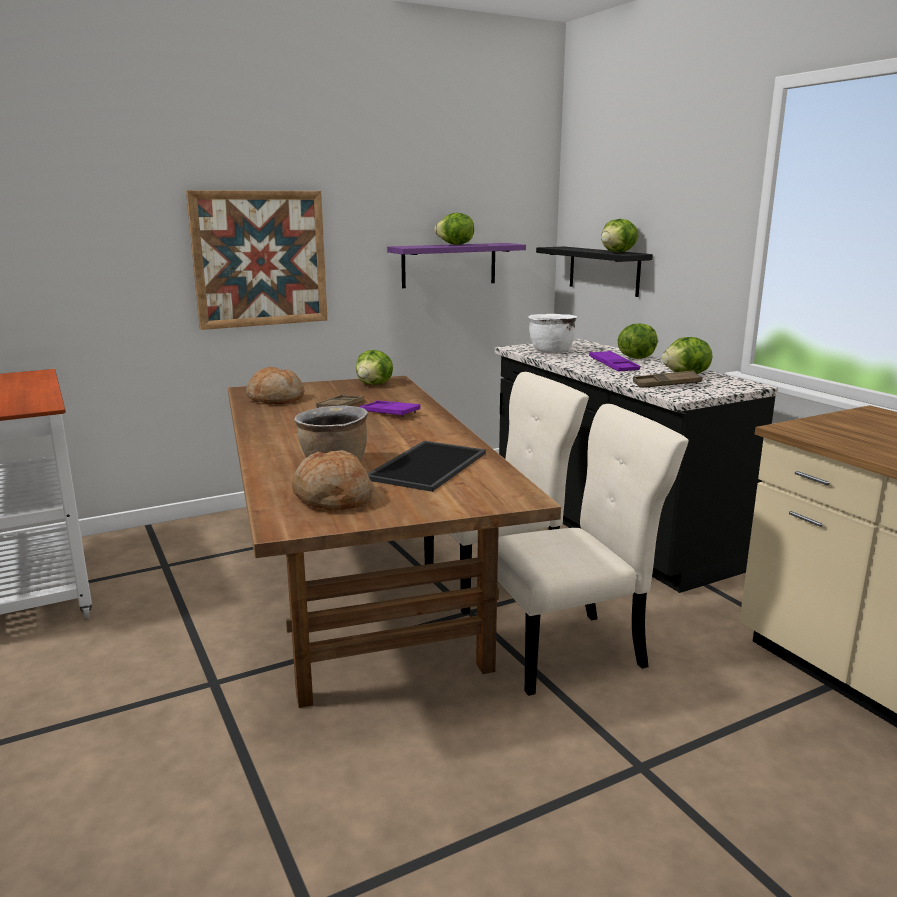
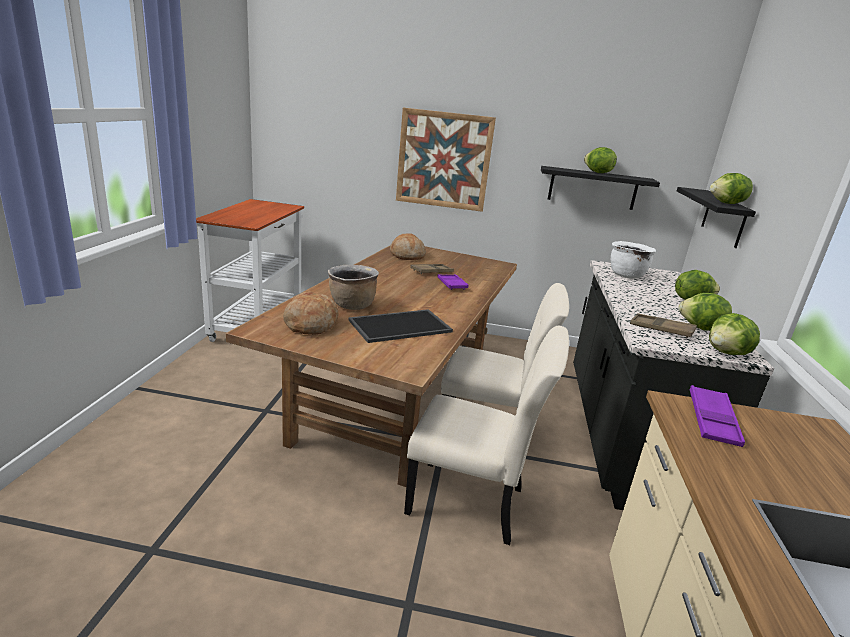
camera: 35 degrees right, 5 degrees up
lettuce [356,350,393,385] -> lettuce moved to [709,313,760,355]
purple shelf [387,243,526,288] -> black shelf [541,166,660,210]
purple tray [589,351,640,371] -> purple tray moved to [690,385,745,447]

